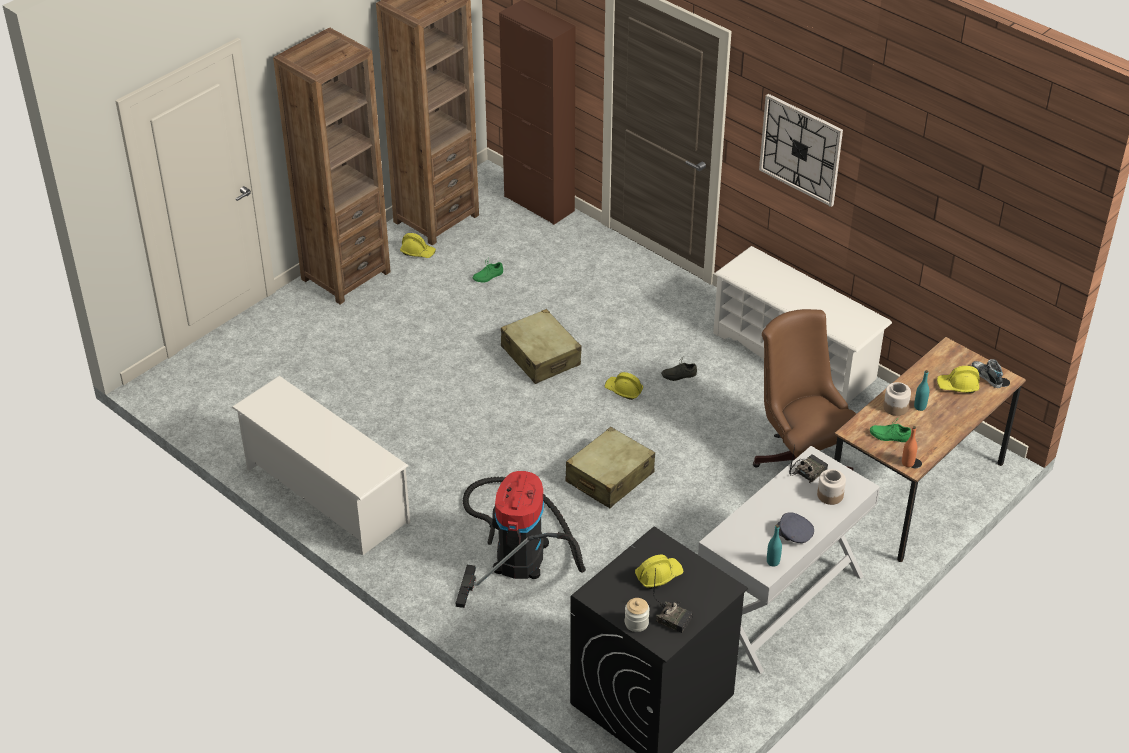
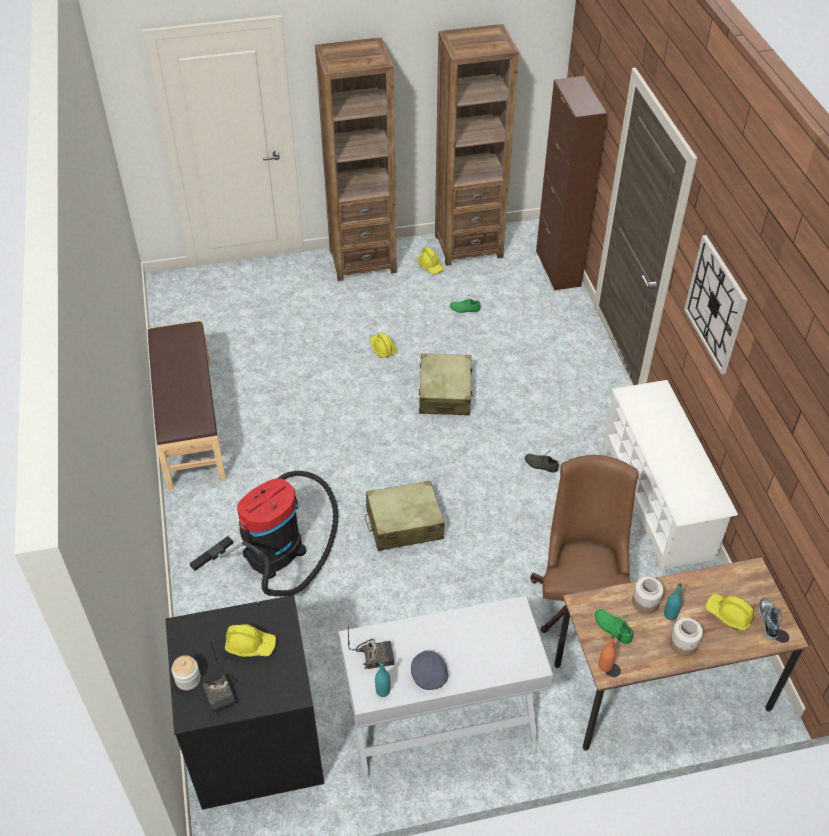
camera: 35 degrees right, 5 degrees up
white shoe rack [232,376,410,555] -> brown bench [147,320,226,490]
yellow hard hat [605,372,643,400] -> yellow hard hat moved to [369,332,397,358]
radio [789,446,828,483] -> radio moved to [348,627,394,669]
jar [817,469,846,505] -> jar moved to [670,618,703,656]

